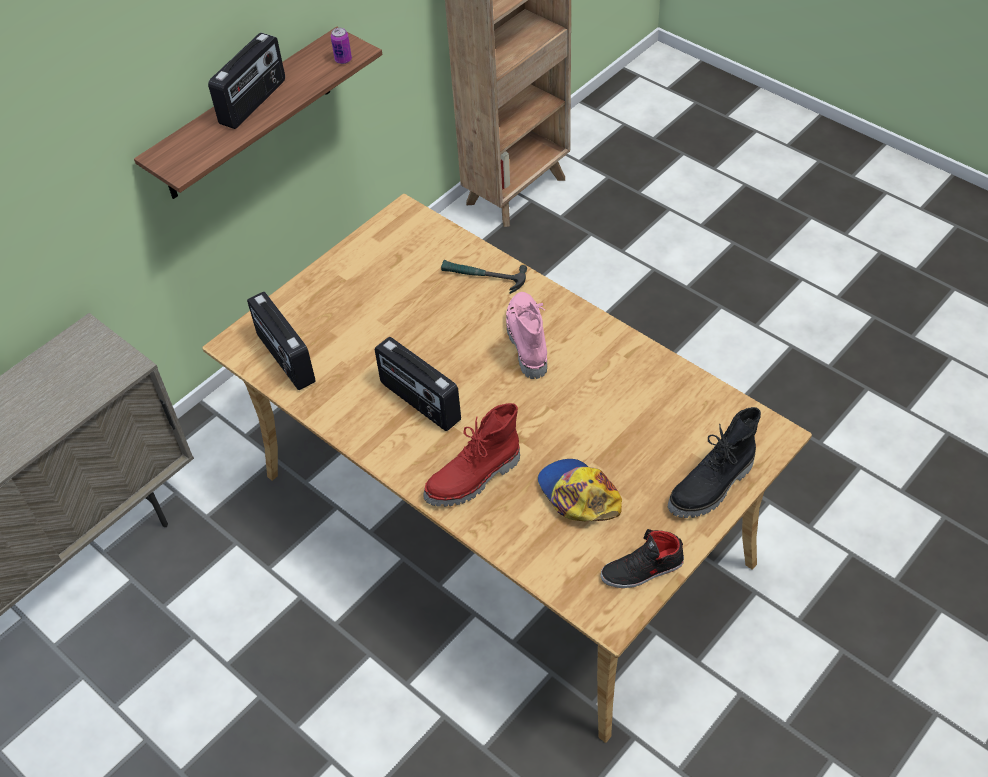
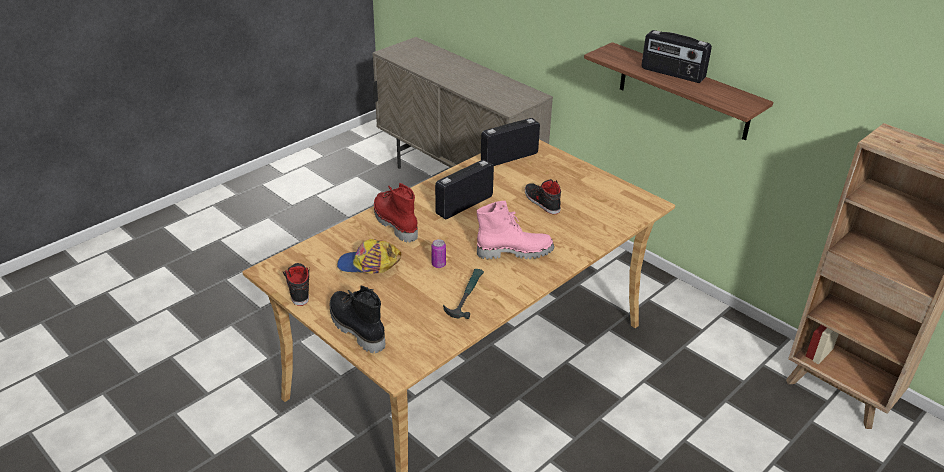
camera: 90 degrees right, 15 degrees down
can [331,28,352,64] -> can moved to [431,239,446,268]
hammer [441,260,527,294] -> hammer moved to [443,269,484,319]
cap [538,459,622,521] -> cap turned 150 degrees counterclockwise [337,239,402,274]
none -> black shoe [525,179,561,214]

